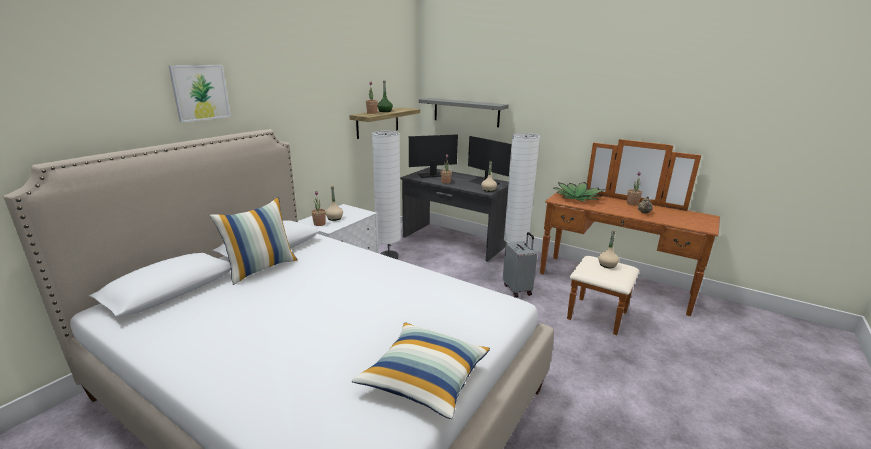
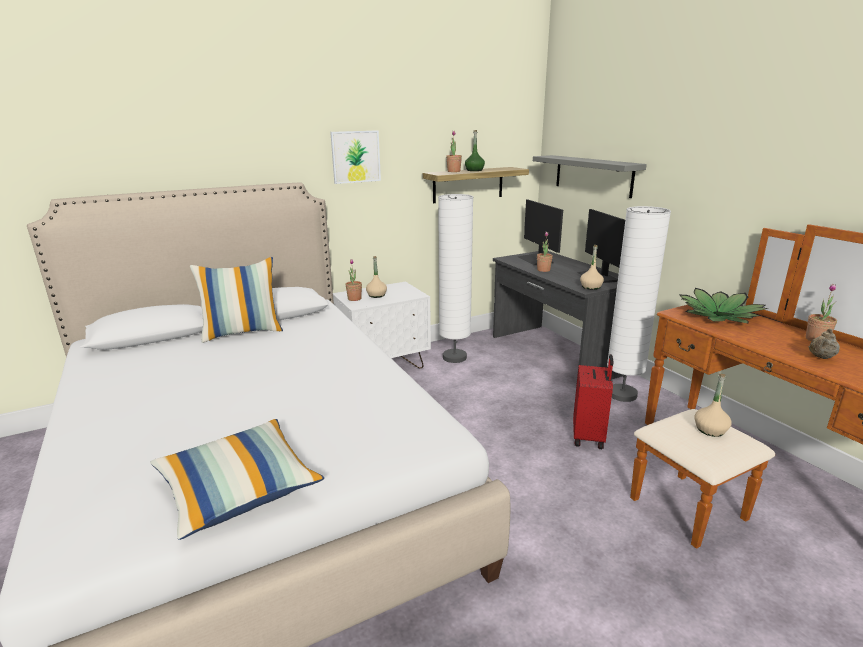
camera: 30 degrees right, 0 degrees up
picture [168,65,231,123] -> picture moved to [330,130,381,184]
monitor [409,134,458,178] -> monitor turned 120 degrees counterclockwise [518,199,563,265]
grey suitcase [503,232,537,298] -> red suitcase [573,354,614,449]

